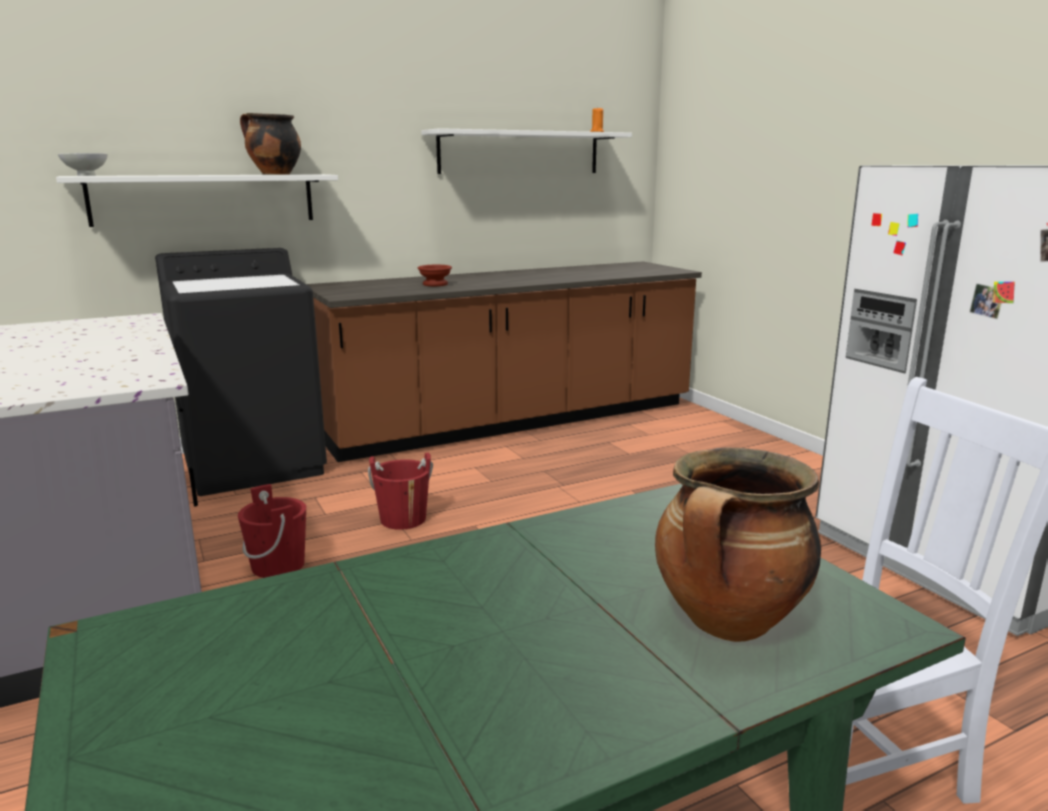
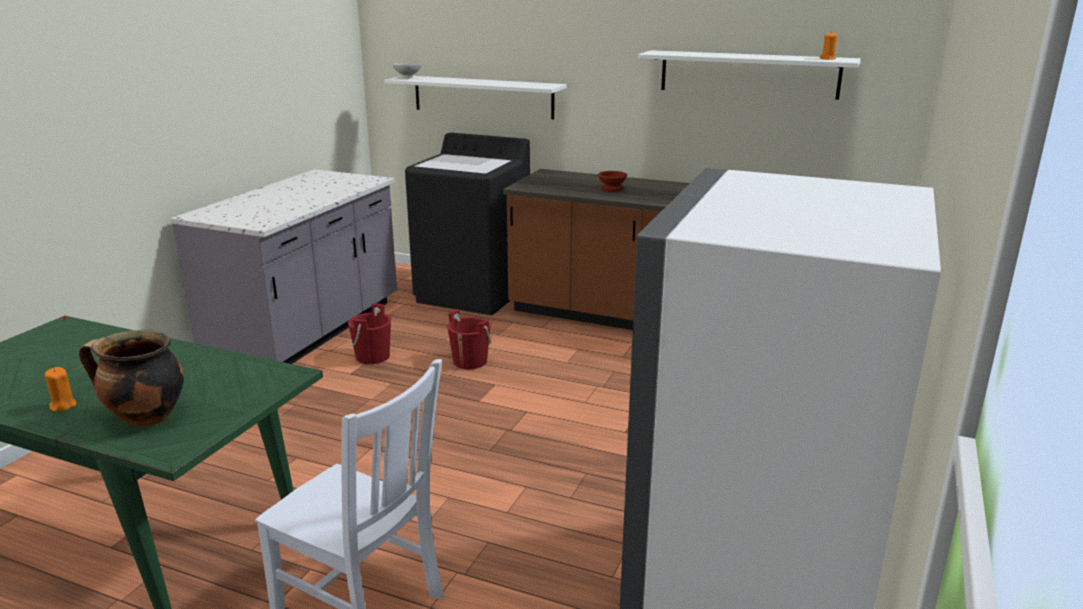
camera: 50 degrees right, 5 degrees up
cooking pot [240,113,301,175] -> none
none -> orange candle [45,367,76,412]

